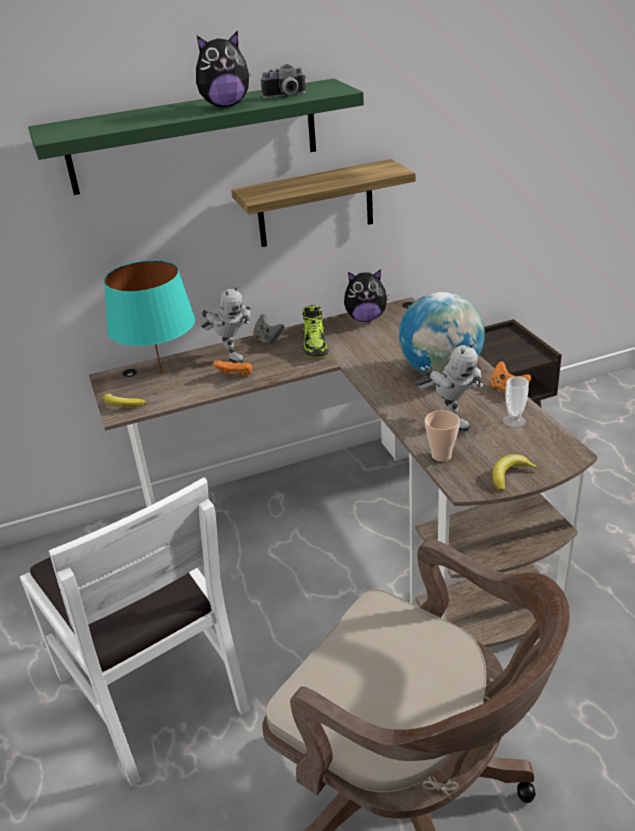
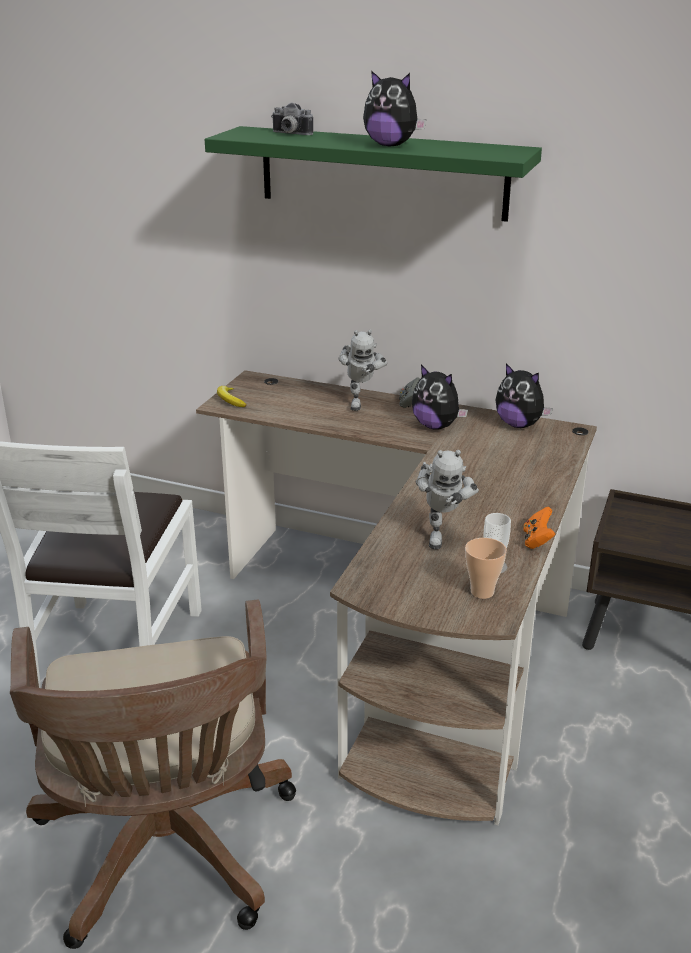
camera: 40 degrees right, 5 degrees down
turquoise table lamp [104,260,195,374] -> none
orange game controller [213,360,252,376] -> none
shelf [231,159,416,247] -> none
camera [261,63,306,98] -> camera moved to [271,102,313,135]
shoe [303,305,329,358] -> plush toy [412,365,468,430]
globe [399,292,485,375] -> none
cup [425,410,460,462] -> cup moved to [465,538,507,599]
banana [492,454,539,491] -> none

